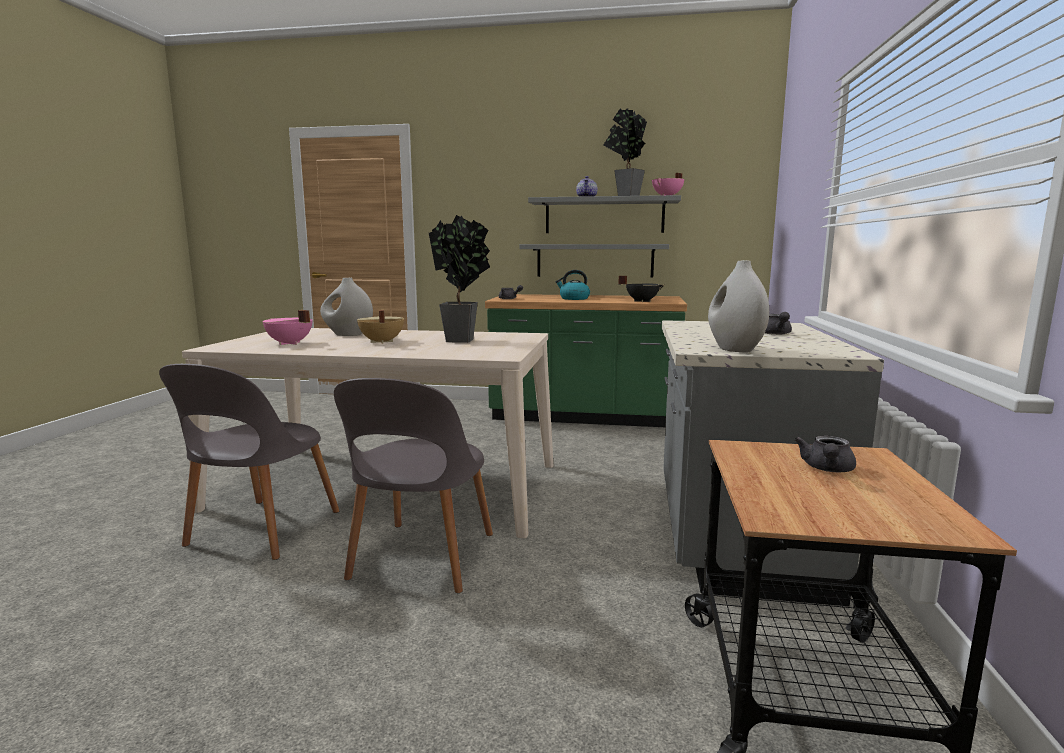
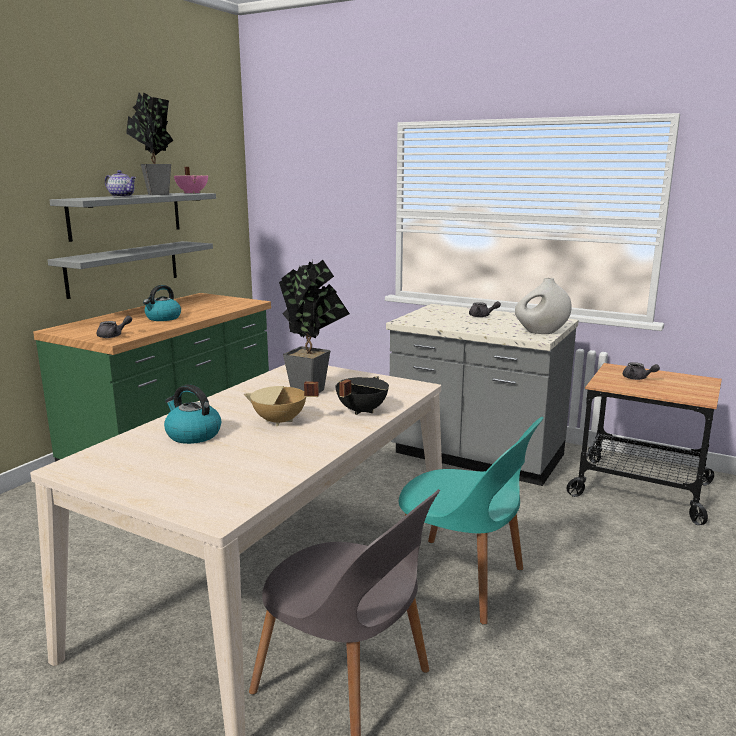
camera: 70 degrees left, 5 degrees up
pink cooking pot [262,310,313,345] -> none
white vase [320,278,373,336] -> kettle [164,384,221,444]
grey chair [334,378,493,593] -> turquoise chair [399,417,544,625]
black cooking pot [618,276,665,302] -> black cooking pot moved to [335,376,389,415]

